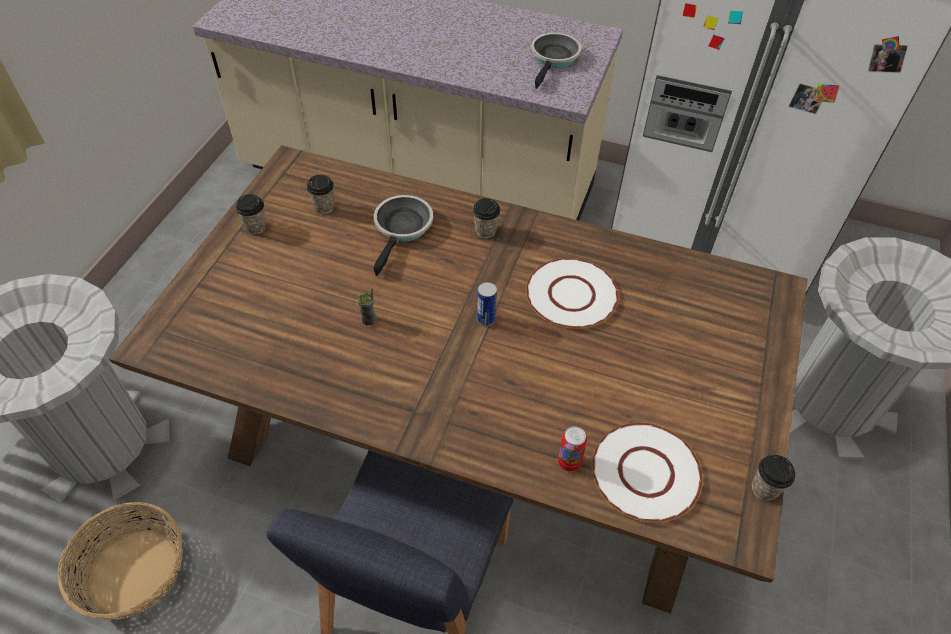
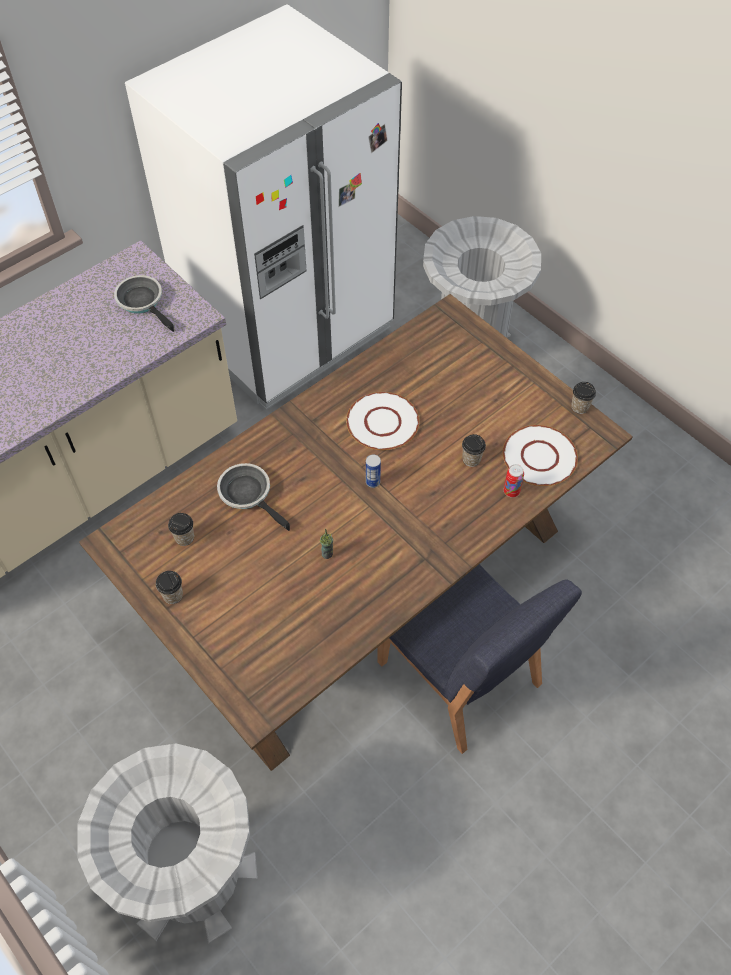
camera: 60 degrees left, 5 degrees up
basket [58,502,183,620] -> none
cup [473,198,500,238] -> cup moved to [462,434,486,467]

